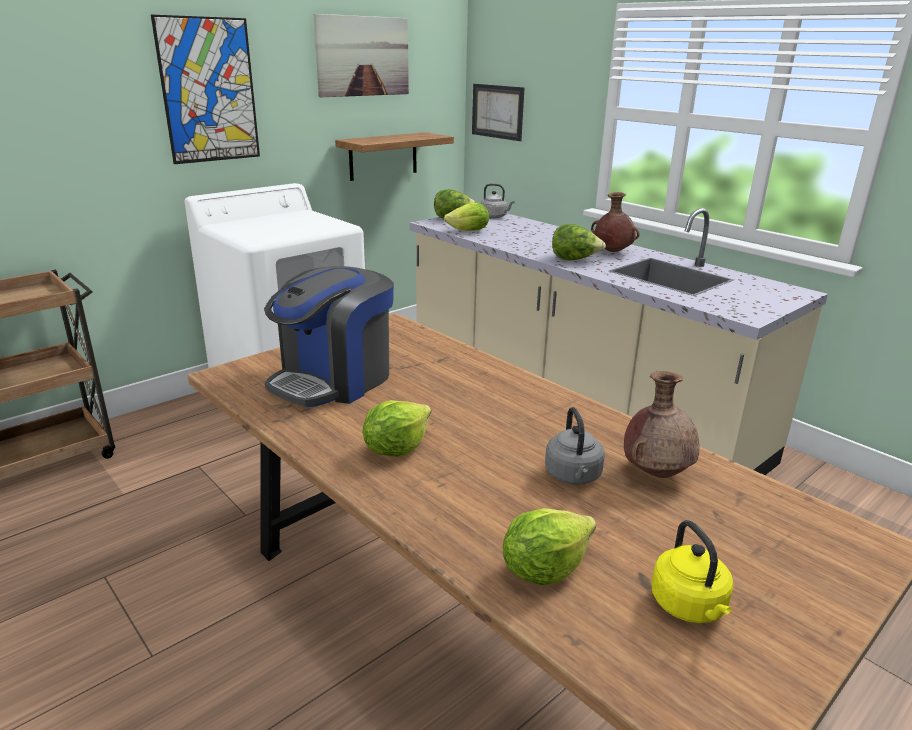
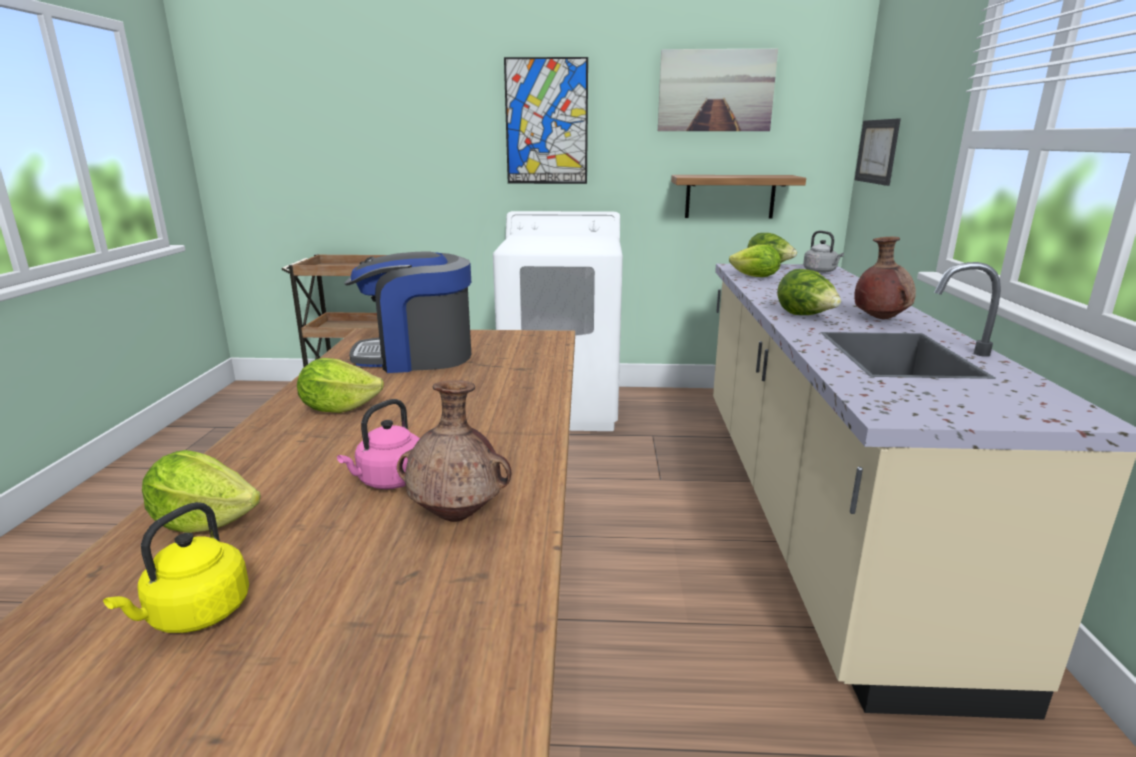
camera: 45 degrees right, 5 degrees down
grey kettle [545,407,605,485] -> pink kettle [337,399,420,489]

